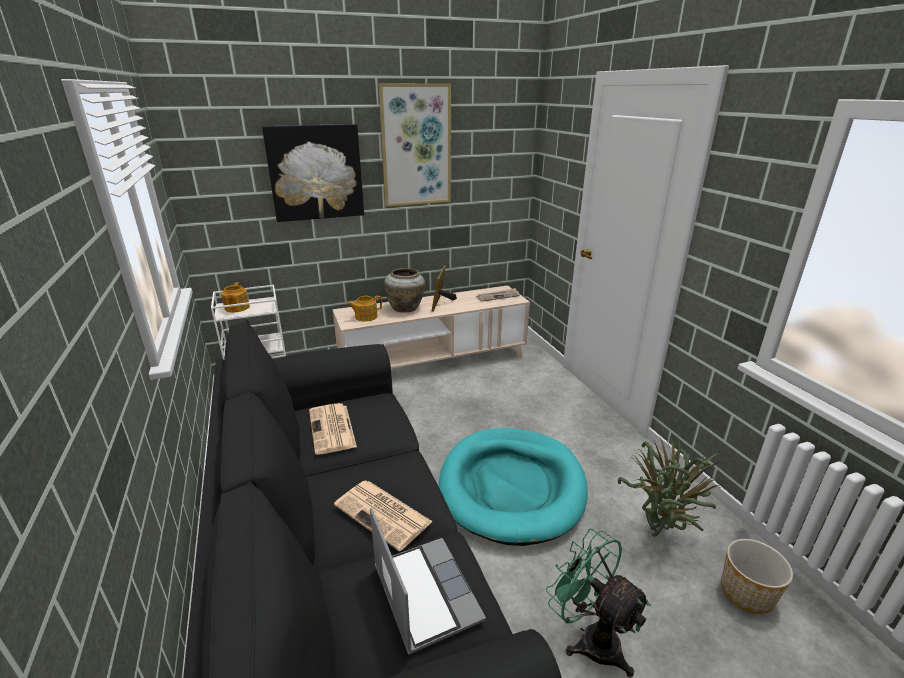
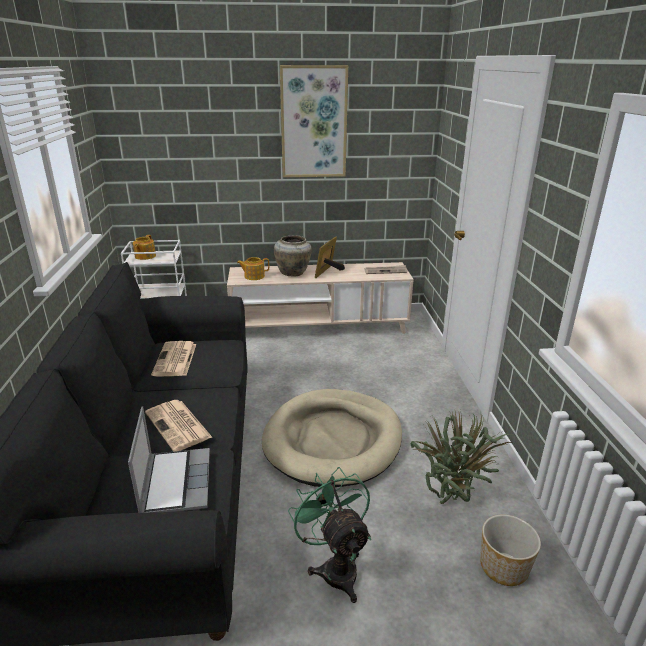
camera: 15 degrees right, 0 degrees up
picture [262,124,364,222] -> none
turquoise dog bed [439,428,588,546] -> beige dog bed [262,389,402,487]

